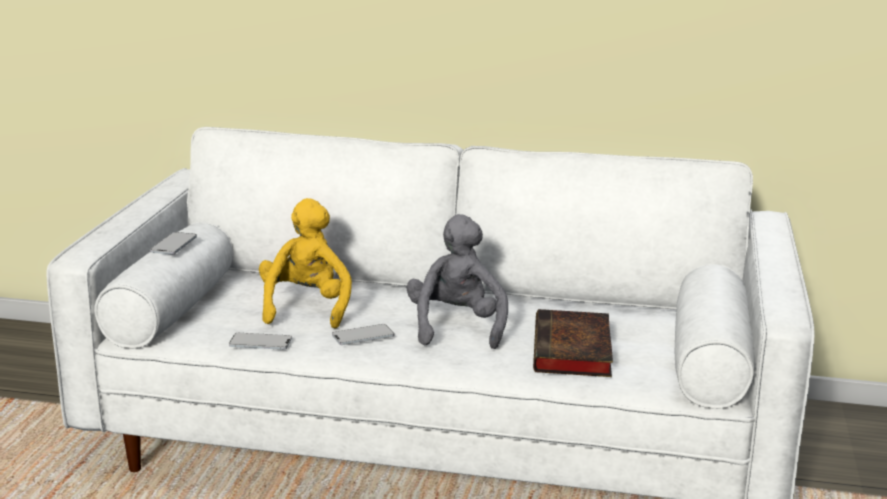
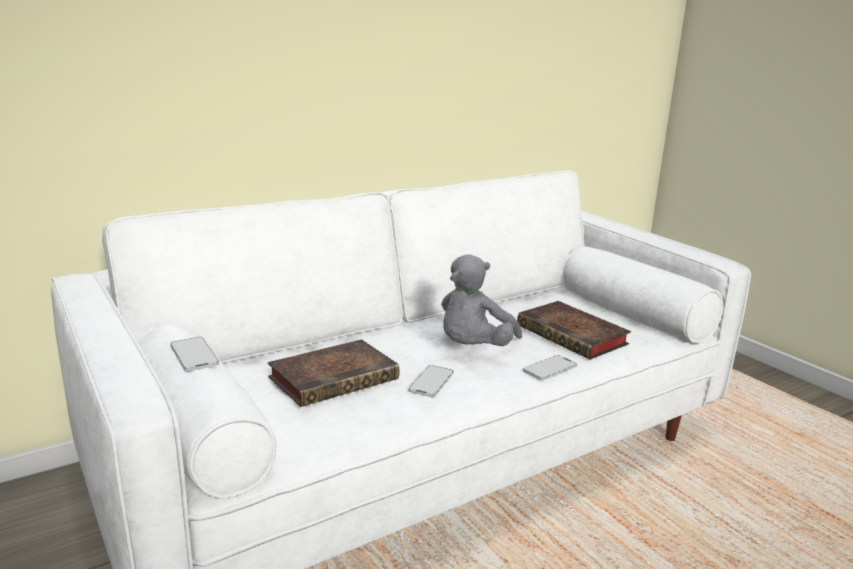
camera: 45 degrees left, 0 degrees up
phone [229,333,292,350] -> phone moved to [523,355,577,381]
yellow plush toy [259,198,352,329] -> book [268,339,400,407]
grey plush toy [406,214,508,349] -> grey plush toy turned 105 degrees counterclockwise [441,254,522,346]

